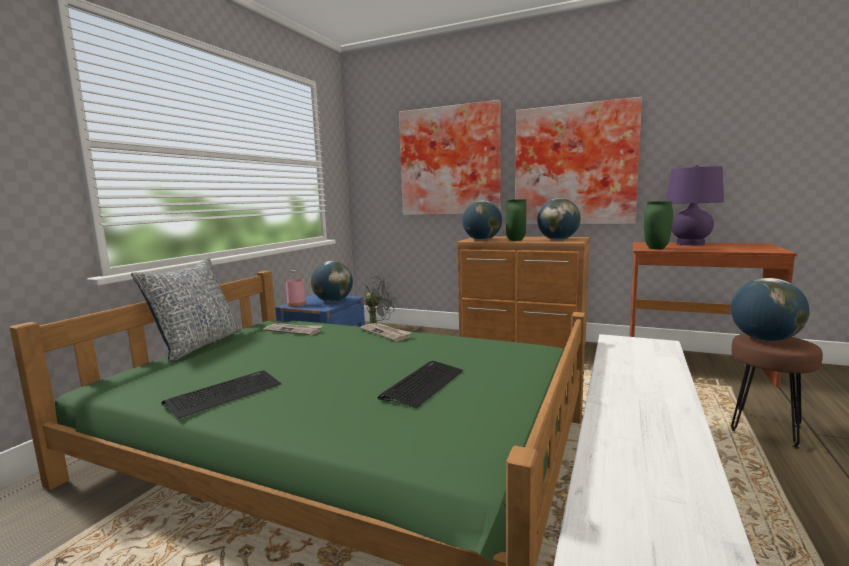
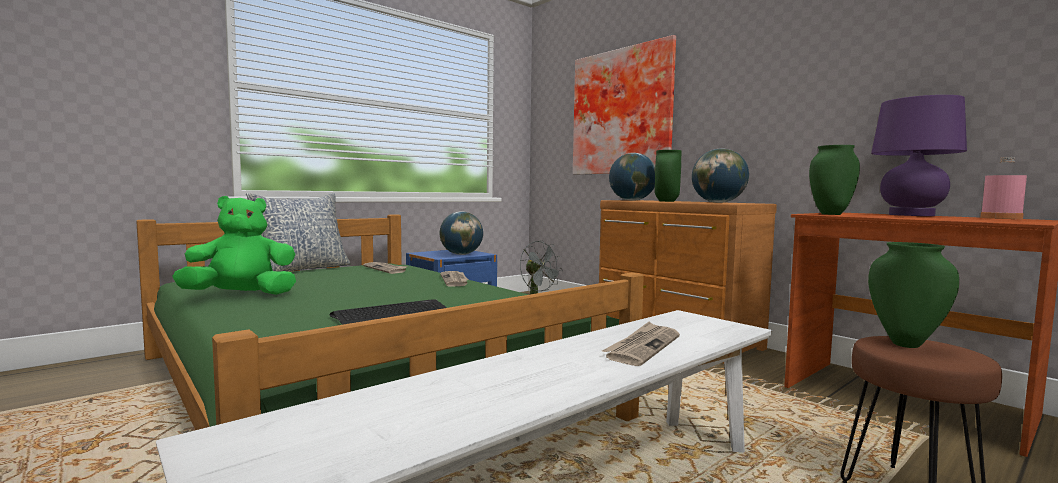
camera: 25 degrees right, 5 degrees down
keyboard [161,370,281,419] -> green plush toy [172,196,296,295]
pink bottle [286,270,306,307] -> pink bottle moved to [980,157,1027,219]
picture [516,97,642,225] -> none
globe [730,278,810,341] -> green vase [868,242,959,348]
none -> newspaper [602,322,680,366]

